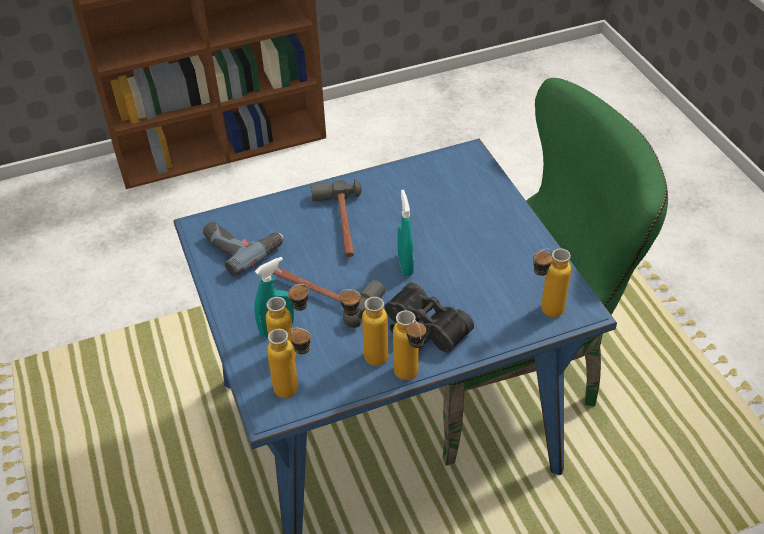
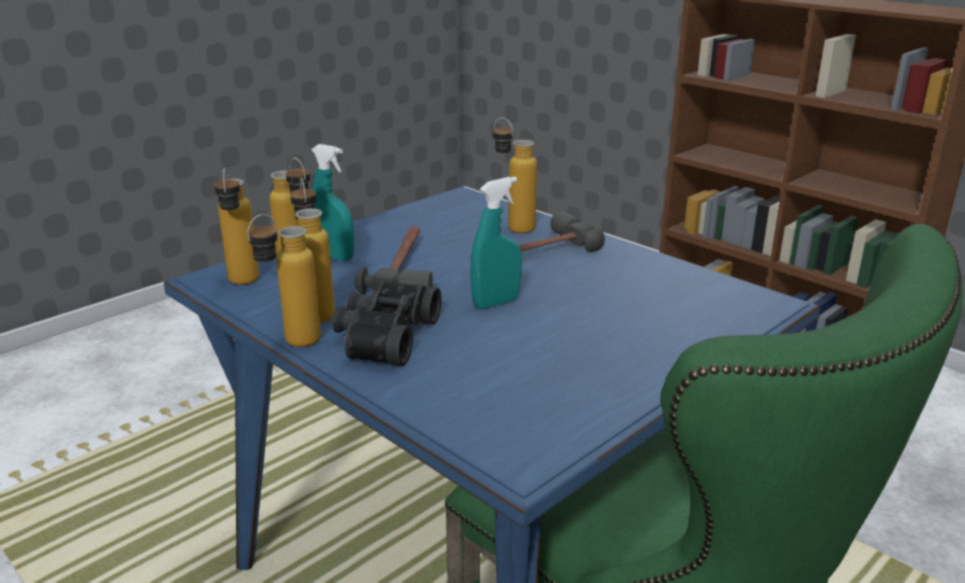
camera: 65 degrees right, 20 degrees down
power drill [203,222,284,277] -> none
bottle [533,248,571,317] -> bottle moved to [493,118,537,233]

